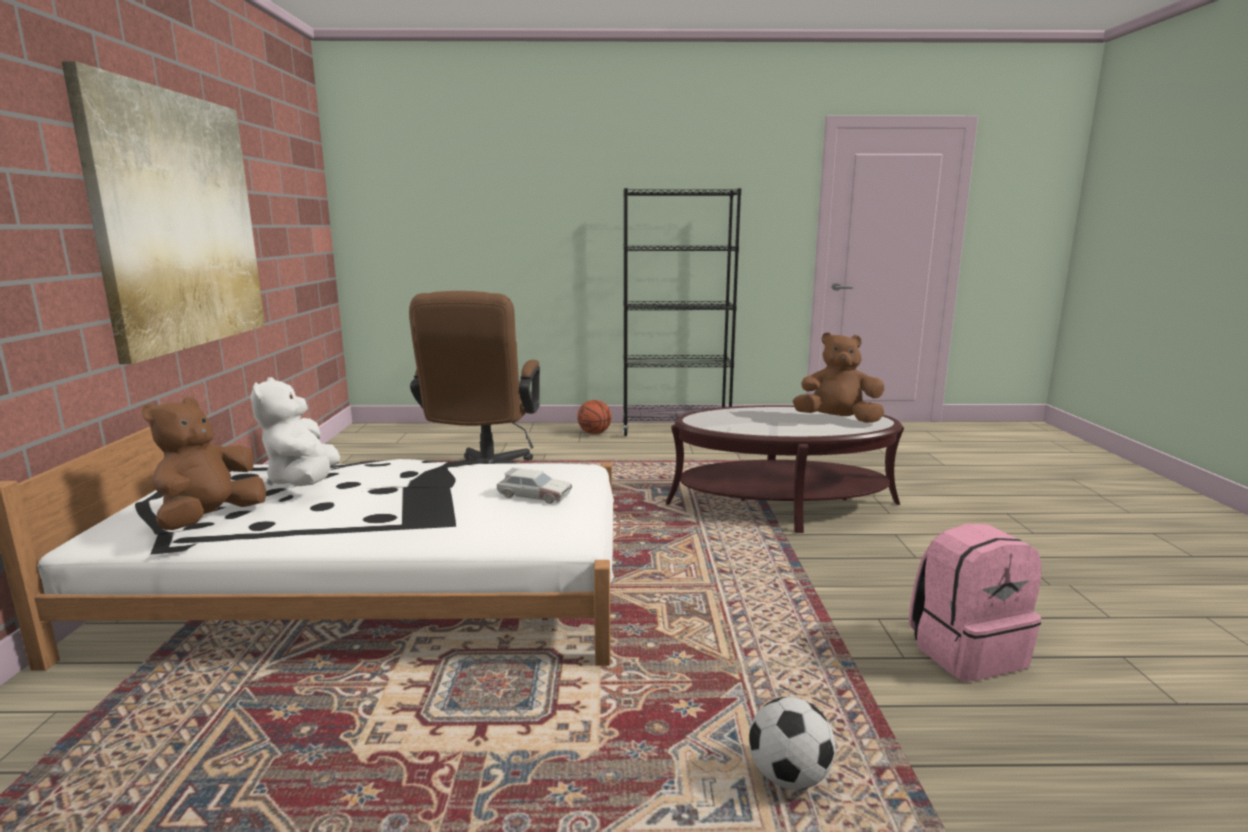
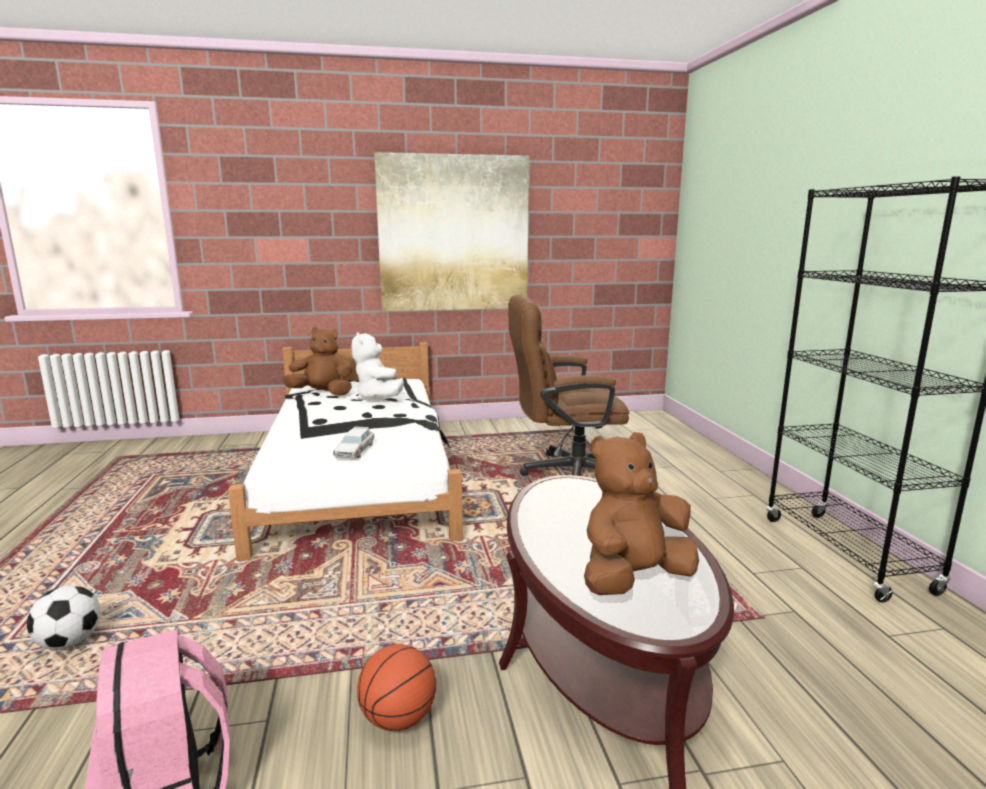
camera: 80 degrees right, 0 degrees up
white plush toy [250,377,340,486] -> white plush toy turned 90 degrees counterclockwise [352,332,404,400]
basketball [577,400,612,434] -> basketball moved to [357,644,436,731]
brown plush toy [793,332,885,423] -> brown plush toy turned 120 degrees counterclockwise [584,432,699,595]

